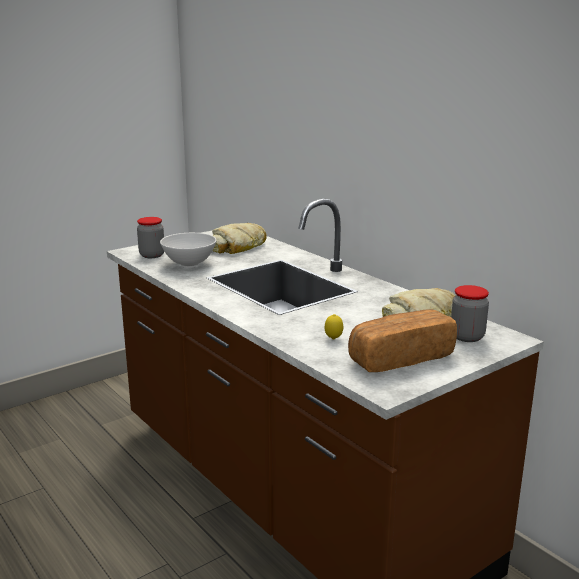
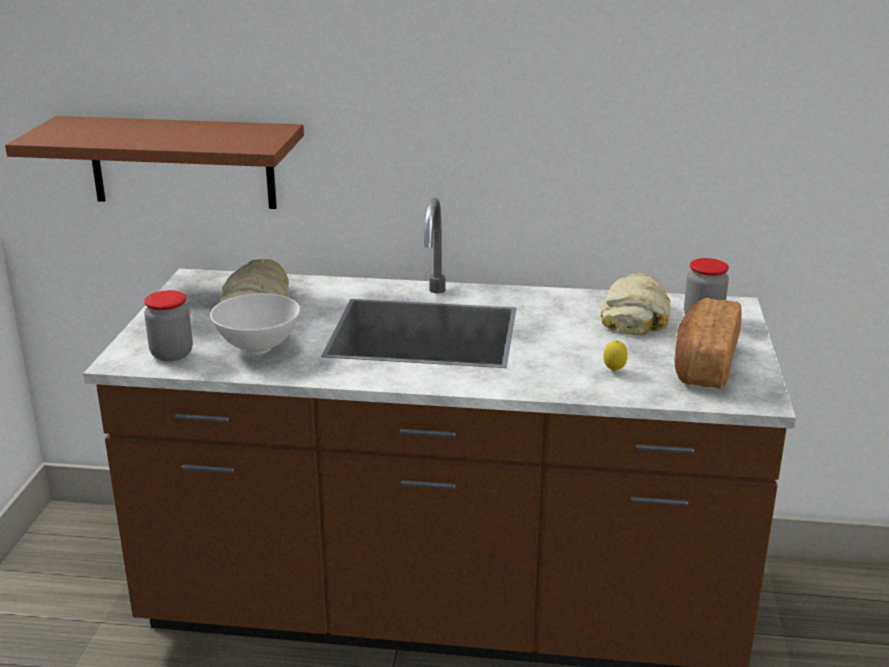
camera: 45 degrees left, 5 degrees up
none -> brown shelf [5,116,304,209]

